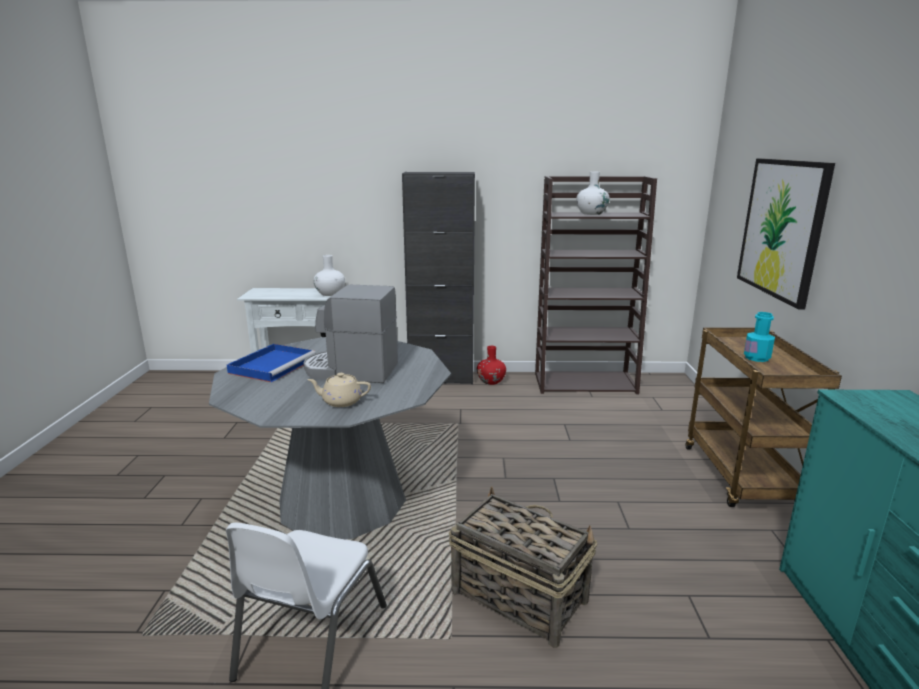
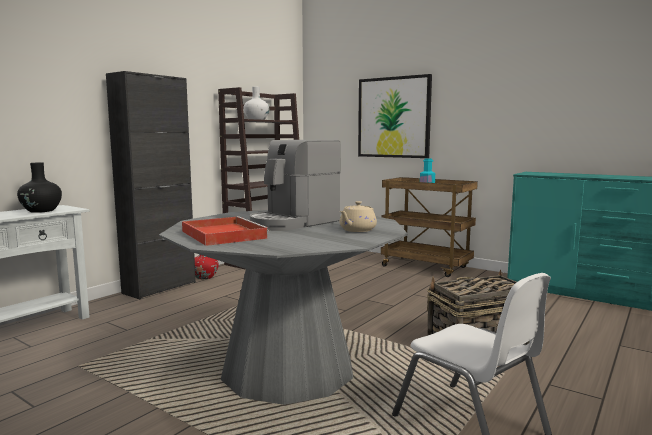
camera: 55 degrees left, 10 degrees down
blue tray [227,344,316,382] -> red tray [182,216,270,246]
white vase [313,255,345,296] -> black vase [17,162,62,213]

